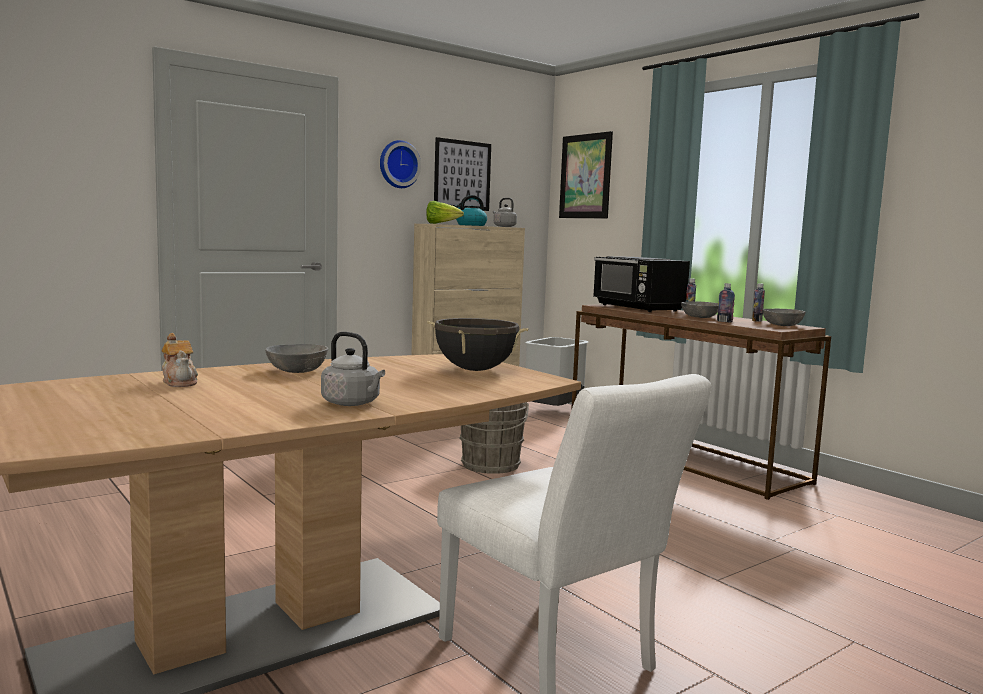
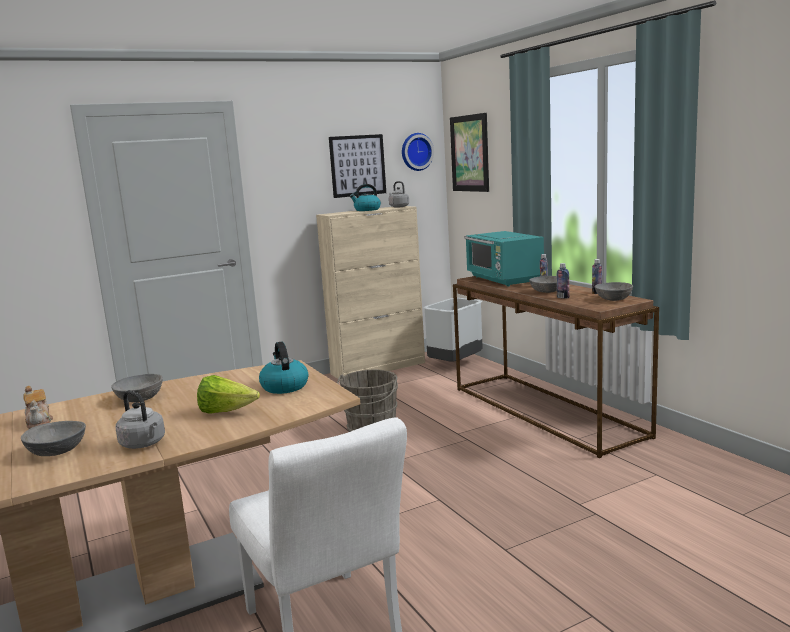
camera: 10 degrees right, 5 degrees up
wall clock [380,140,421,188] -> wall clock moved to [402,133,434,171]
lettuce [426,201,464,224] -> lettuce moved to [197,375,260,413]
black cooking pot [427,318,529,371] -> kettle [259,342,308,394]
black microwave [593,256,690,312] -> turquoise microwave [464,231,544,286]
none -> grey bowl [21,421,86,456]

